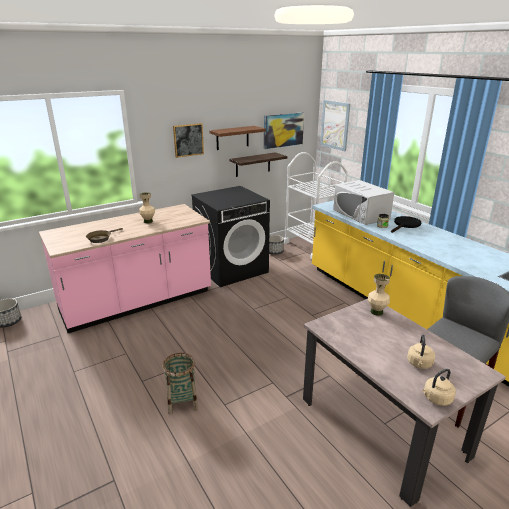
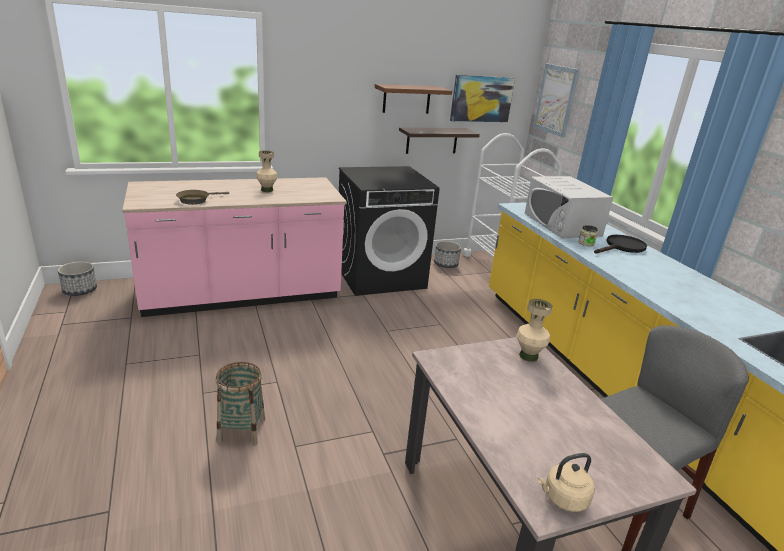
camera: 10 degrees right, 0 degrees up
picture [173,123,204,158] -> none
beige kettle [407,334,435,369] -> none

